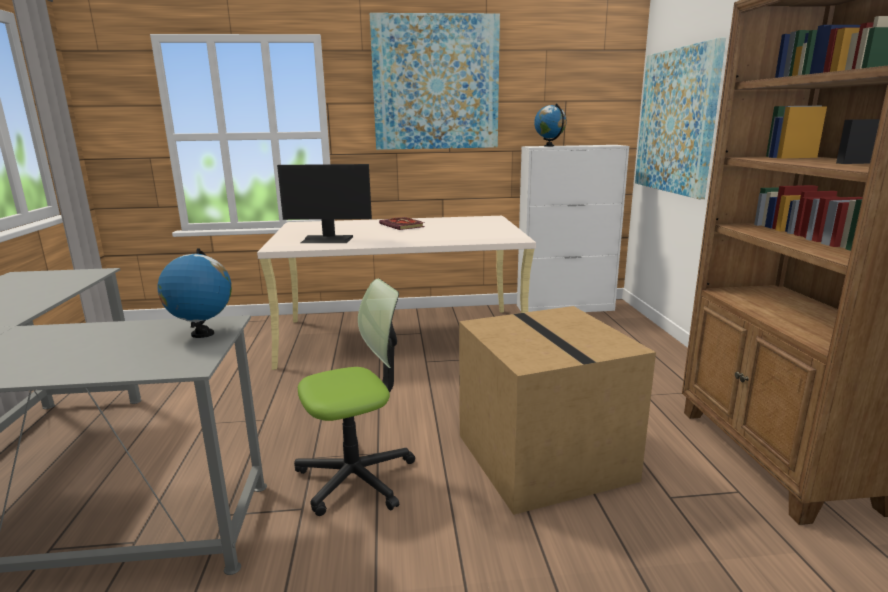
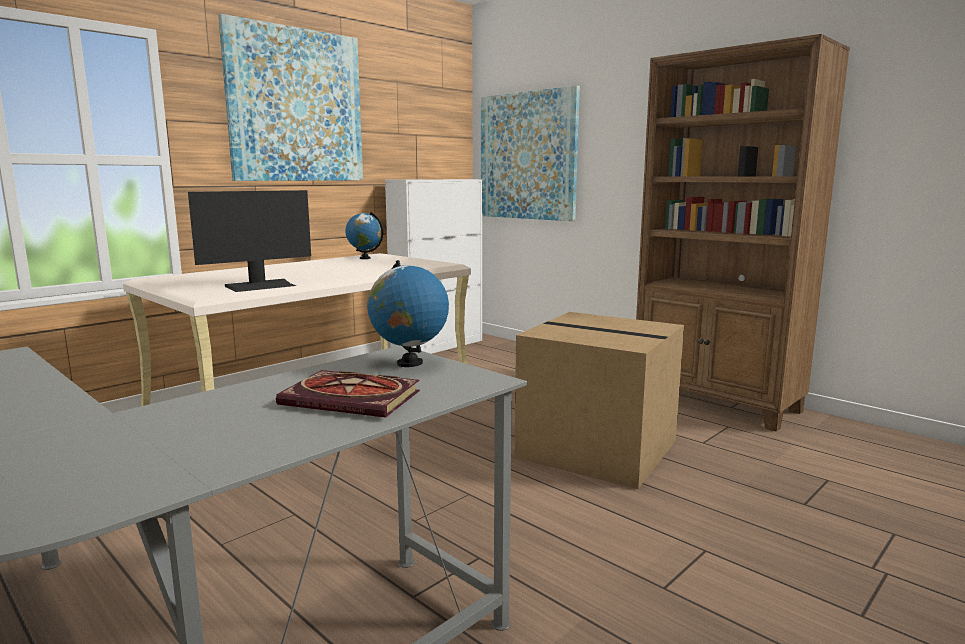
camera: 40 degrees left, 5 degrees down
office chair [294,278,415,516] -> none
book [379,217,425,230] -> book moved to [276,370,420,418]
globe [534,103,567,147] -> globe moved to [345,212,383,259]

